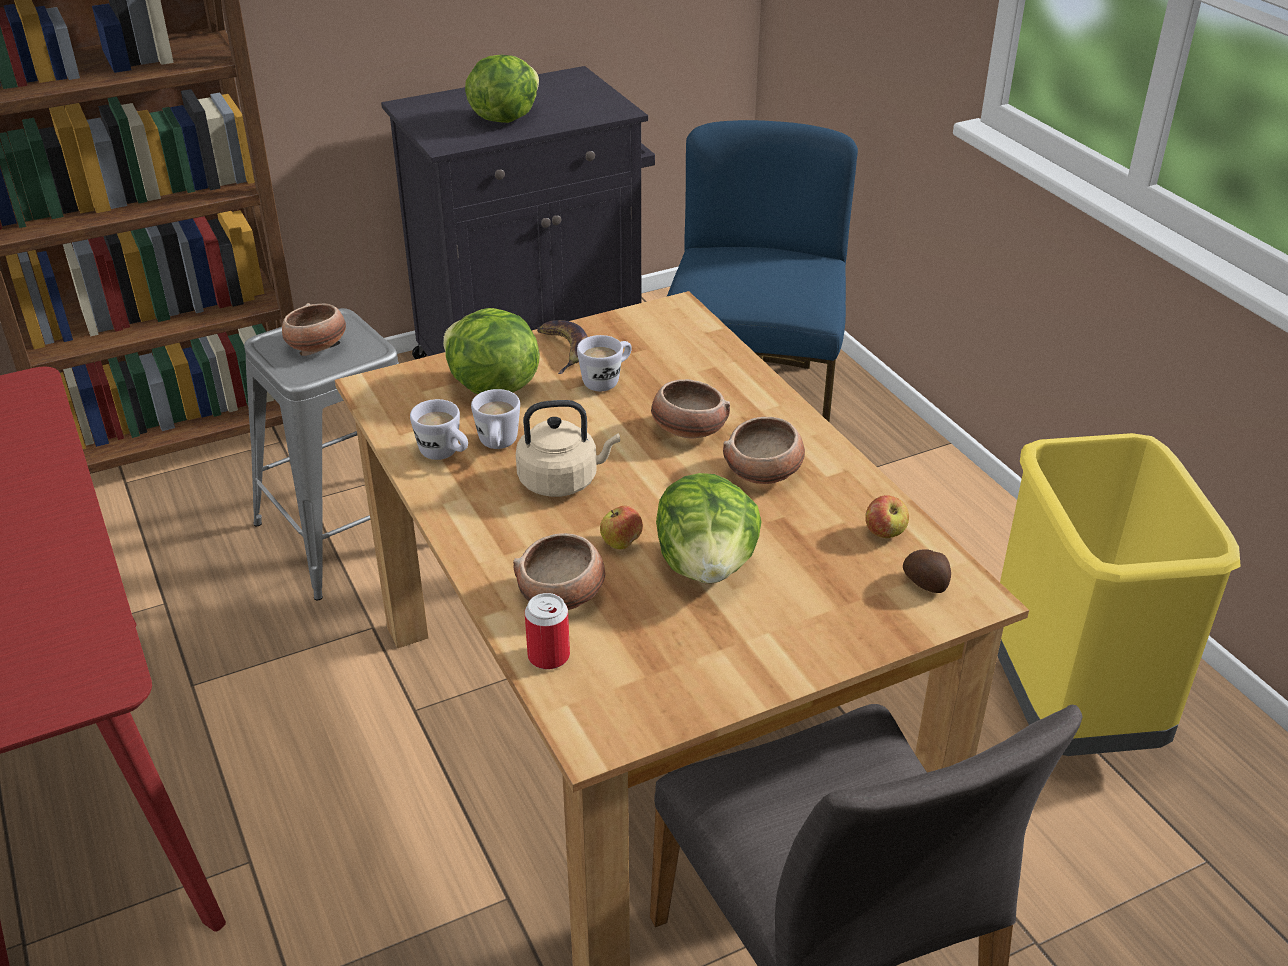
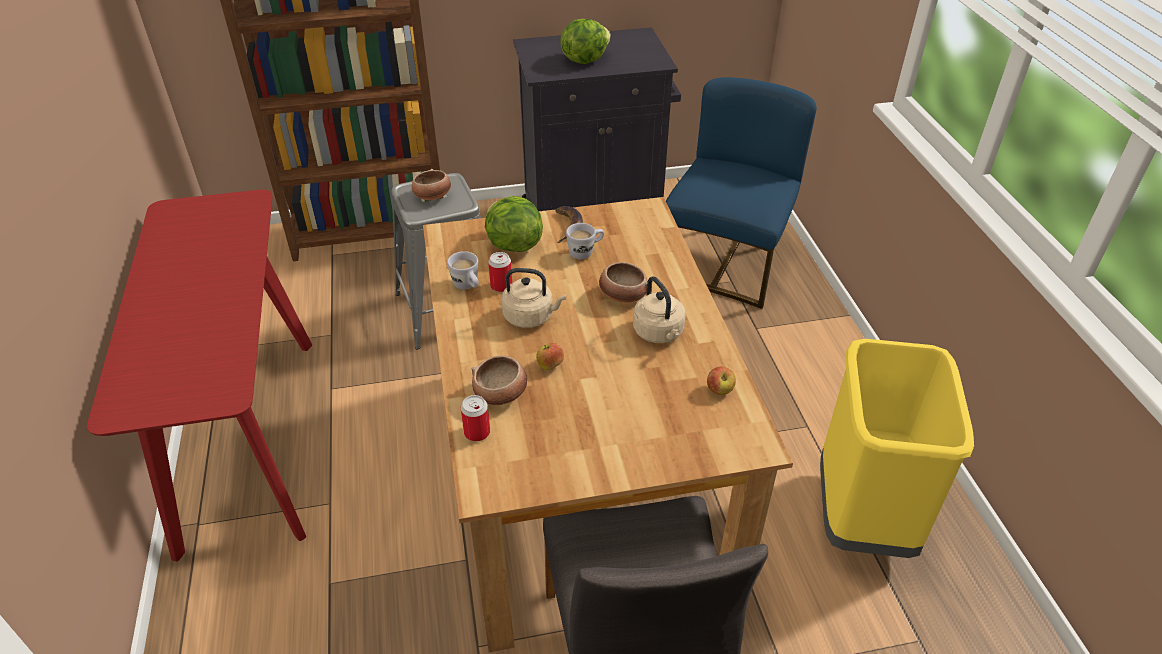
camera: 15 degrees right, 5 degrees up
white mug [471,389,520,449] -> can [488,252,512,292]
lettuce [656,473,762,583] -> none
bowl [723,417,805,484] -> beige kettle [633,276,686,343]
potato [903,549,951,593] -> none

